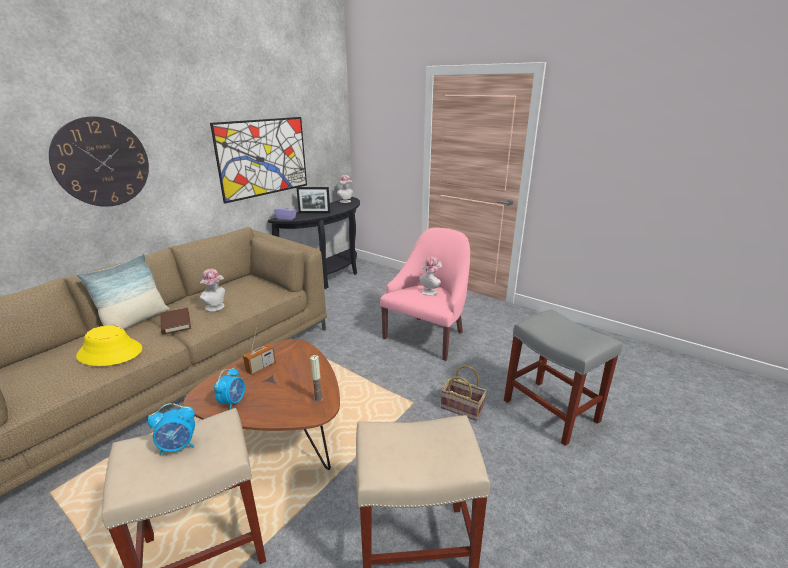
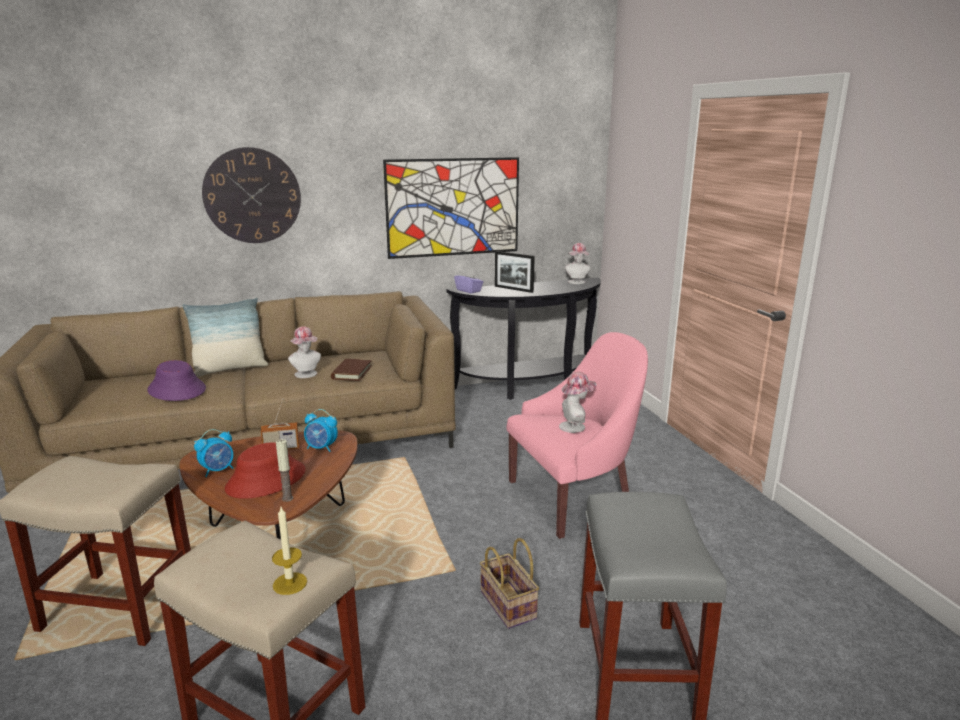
camera: 35 degrees right, 5 degrees down
yellow hat [76,325,142,366] -> purple hat [148,360,206,401]
alarm clock [148,403,195,455] -> alarm clock moved to [304,409,338,452]
brown book [161,307,191,335] -> brown book moved to [331,359,372,381]
none -> red hat [225,442,306,499]
none -> candle [272,507,307,595]

